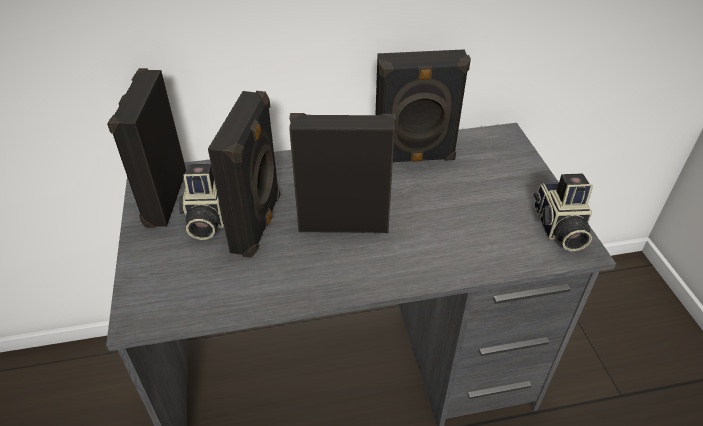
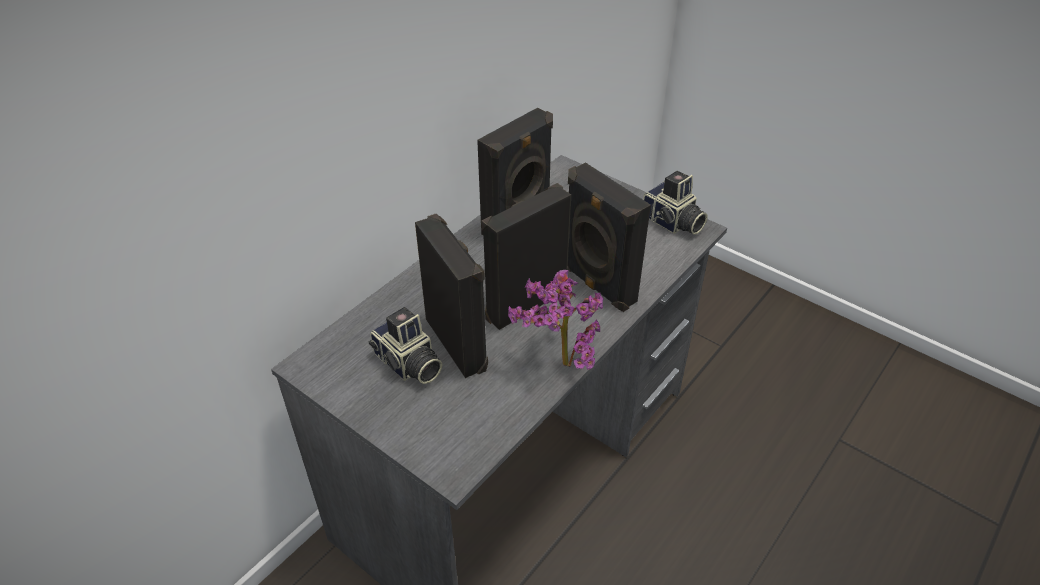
camera: 40 degrees left, 0 degrees up
black speaker [107,68,186,228] -> black speaker moved to [567,162,651,312]
none -> potted plant [508,270,604,370]

